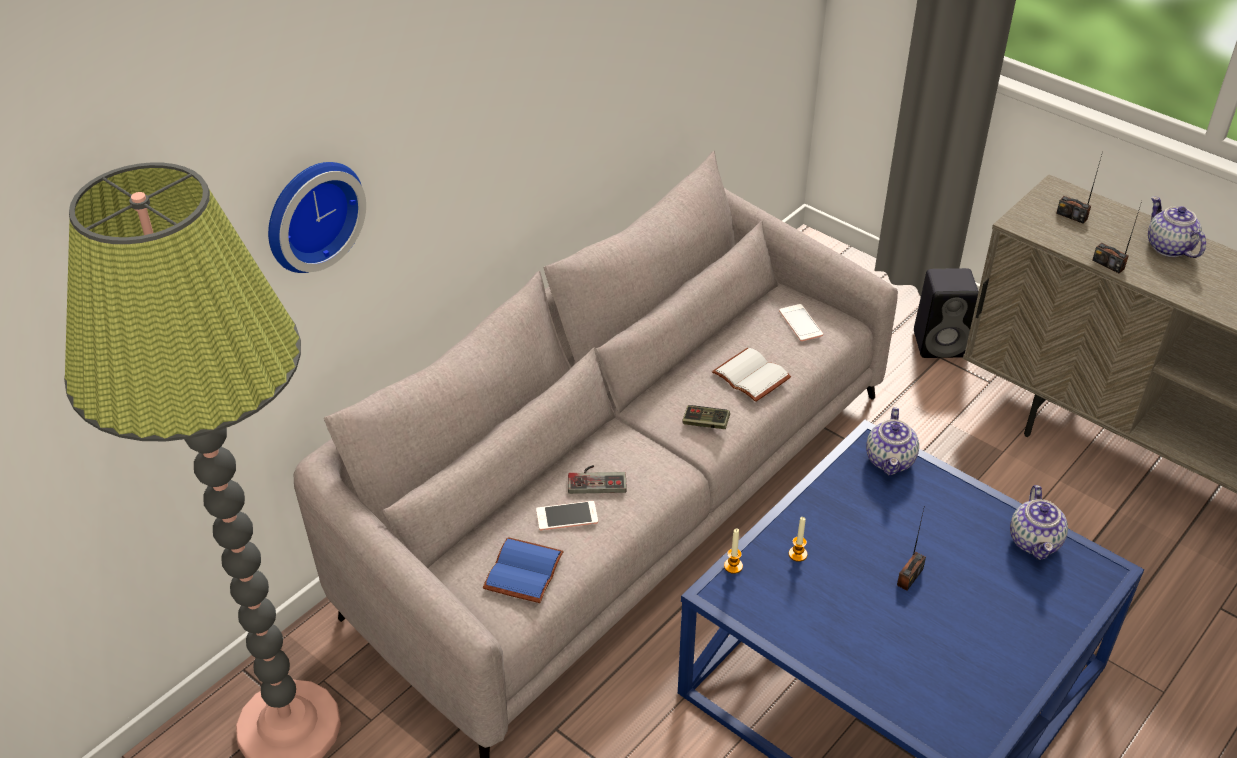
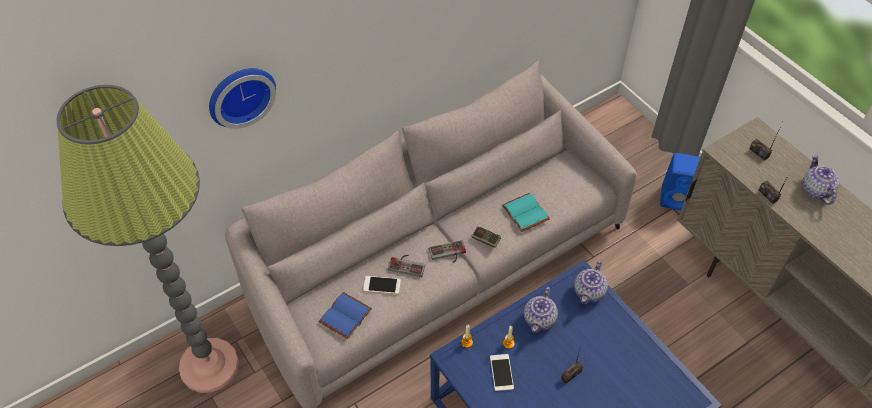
camera: 15 degrees right, 10 degrees up
white book [712,348,791,402] -> turquoise book [502,193,550,232]
phone [779,304,823,341] -> phone moved to [490,354,514,391]
black speaker [914,268,979,358] -> blue speaker [660,153,700,210]
teapot [1010,485,1068,560] -> teapot moved to [524,287,558,333]
none -> game controller [429,240,466,263]

